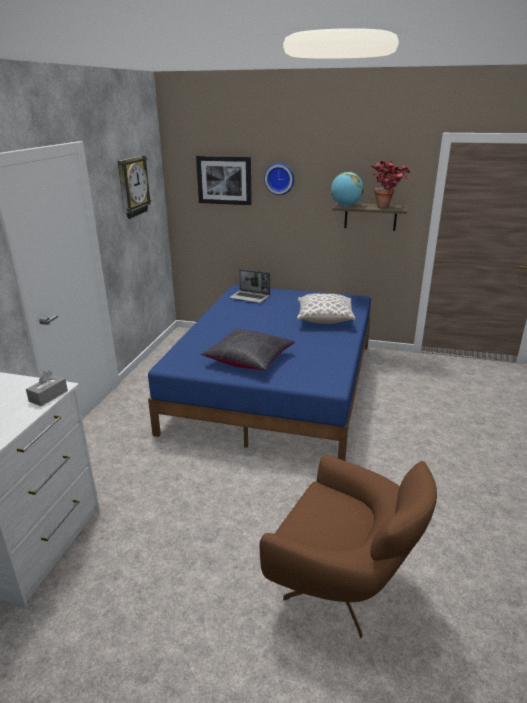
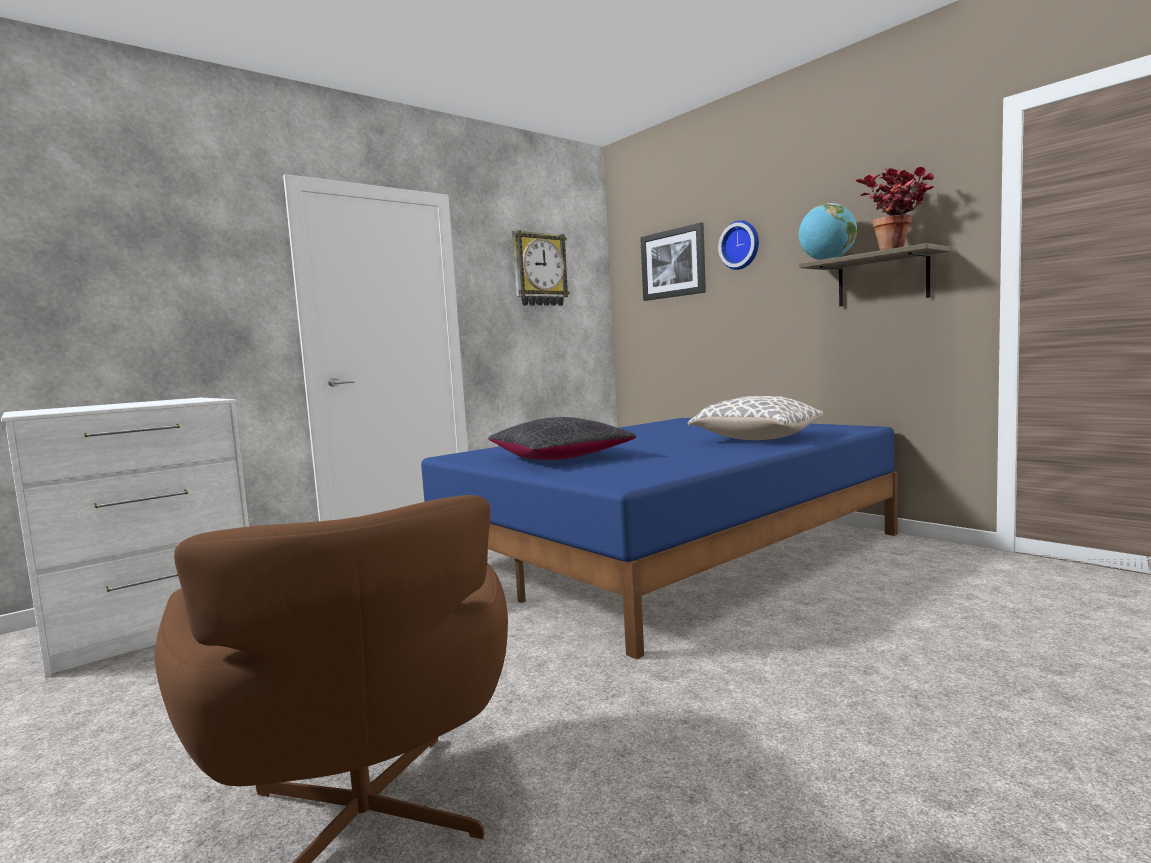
camera: 35 degrees right, 20 degrees down
grey tissue box [26,371,68,406] -> none
laptop [229,269,270,303] -> none

